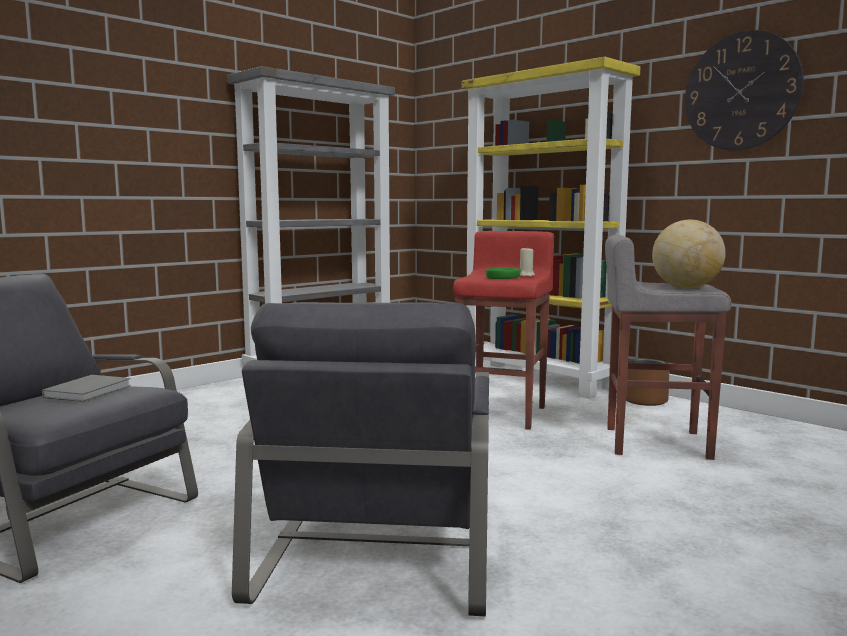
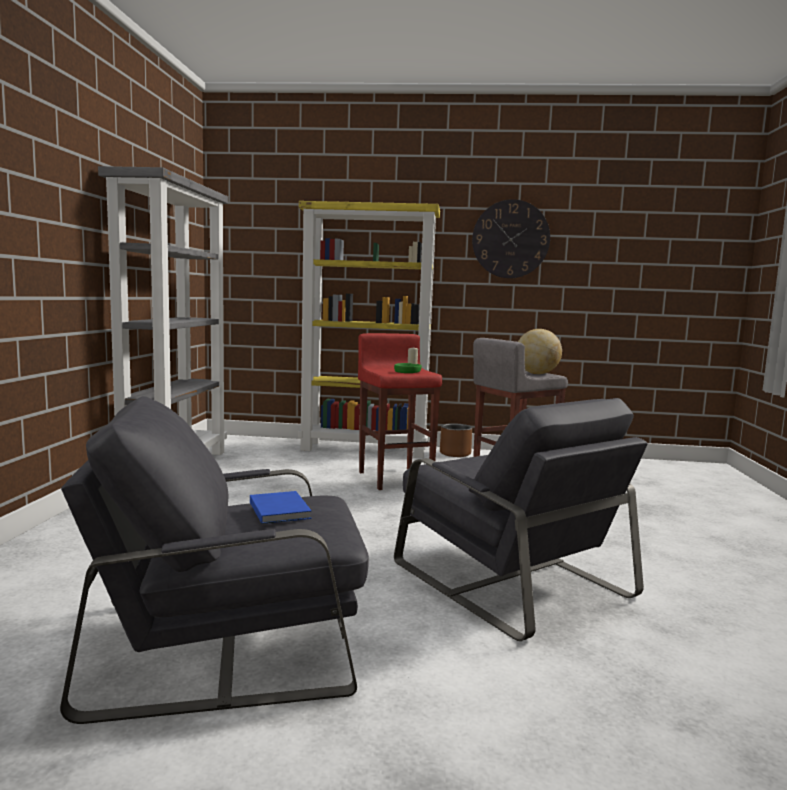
camera: 40 degrees left, 0 degrees up
grey book [42,375,131,402] -> blue book [250,491,312,524]

